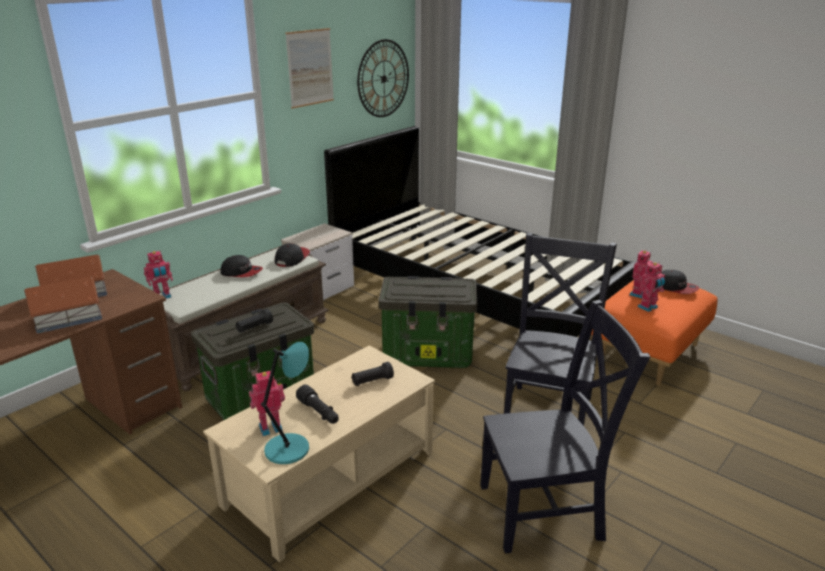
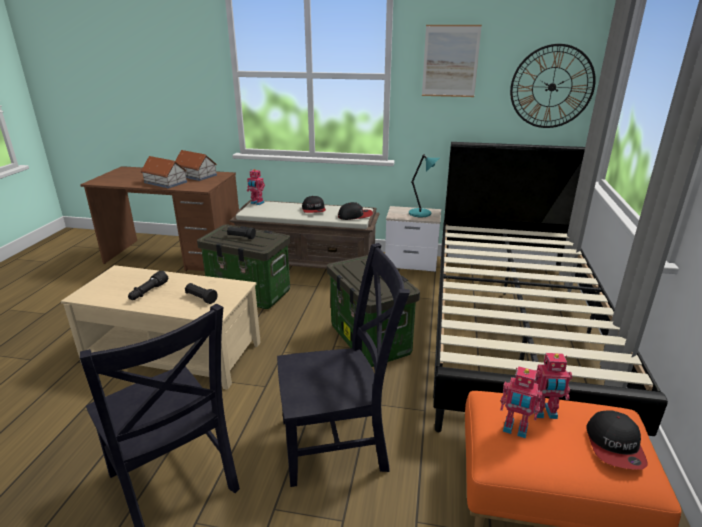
camera: 60 degrees right, 0 degrees up
toy robot [249,371,285,436] -> none
turquoise table lamp [261,342,309,464] -> turquoise table lamp moved to [409,154,439,217]

